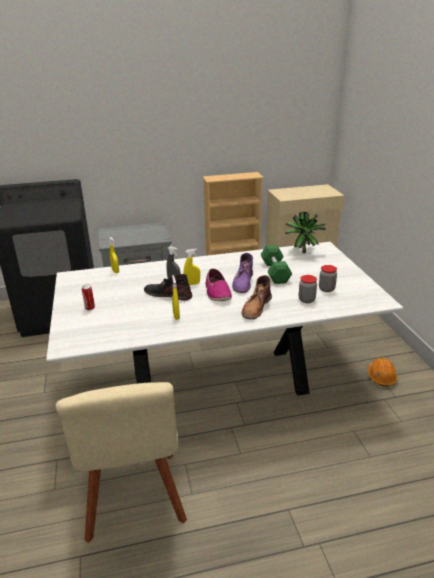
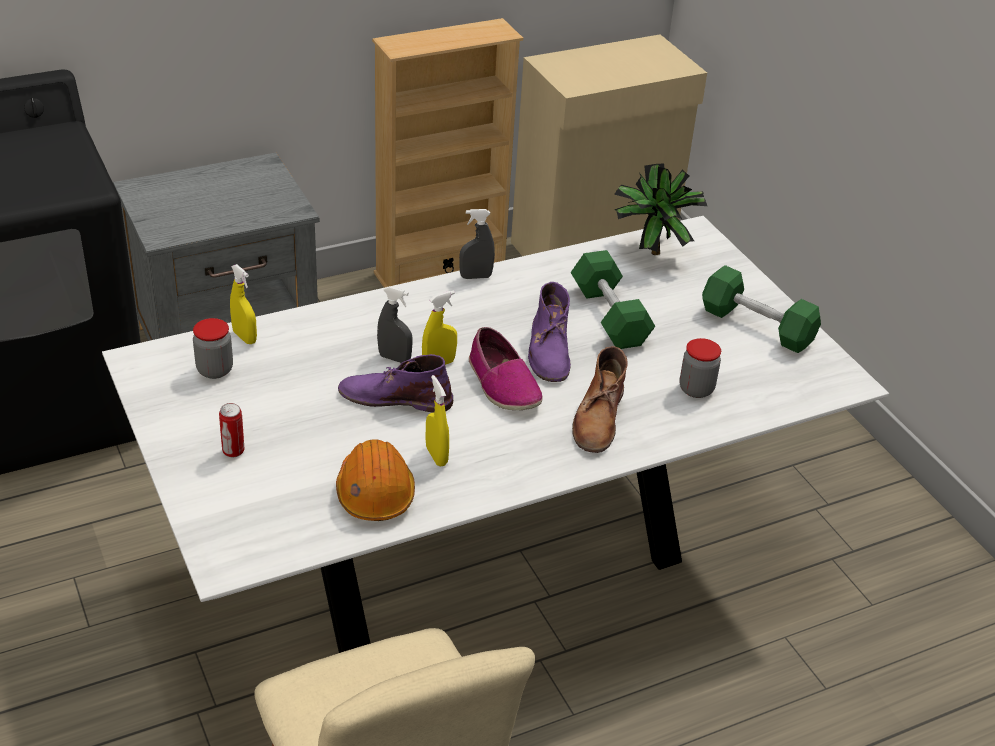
camera: 15 degrees left, 10 degrees up
black boot [144,274,192,301] -> purple boot [338,354,453,413]
jar [319,265,337,292] -> jar moved to [193,318,233,379]
orange hard hat [368,358,398,386] -> orange hard hat moved to [336,439,415,521]
none -> grey spray bottle [459,209,495,279]
none -> green dumbbell [702,265,821,353]

